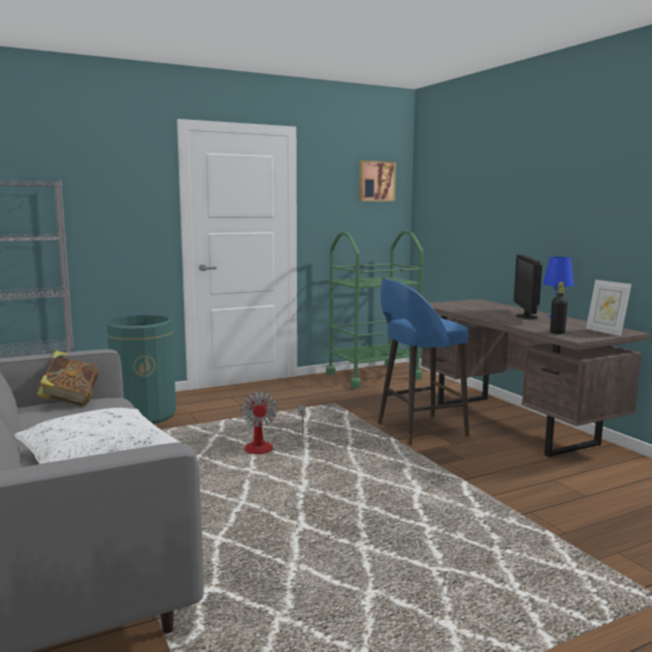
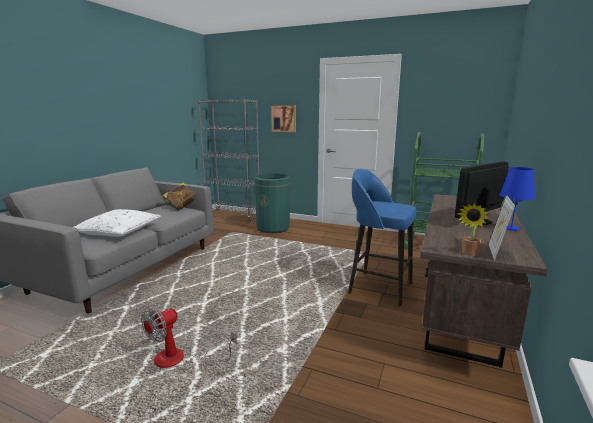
camera: 50 degrees right, 5 degrees up
fan [241,391,305,454] -> fan moved to [141,307,237,368]
picture [359,160,396,202] -> picture moved to [271,105,296,132]
black bottle [550,282,568,334] -> none
none -> potted plant [458,203,488,256]

